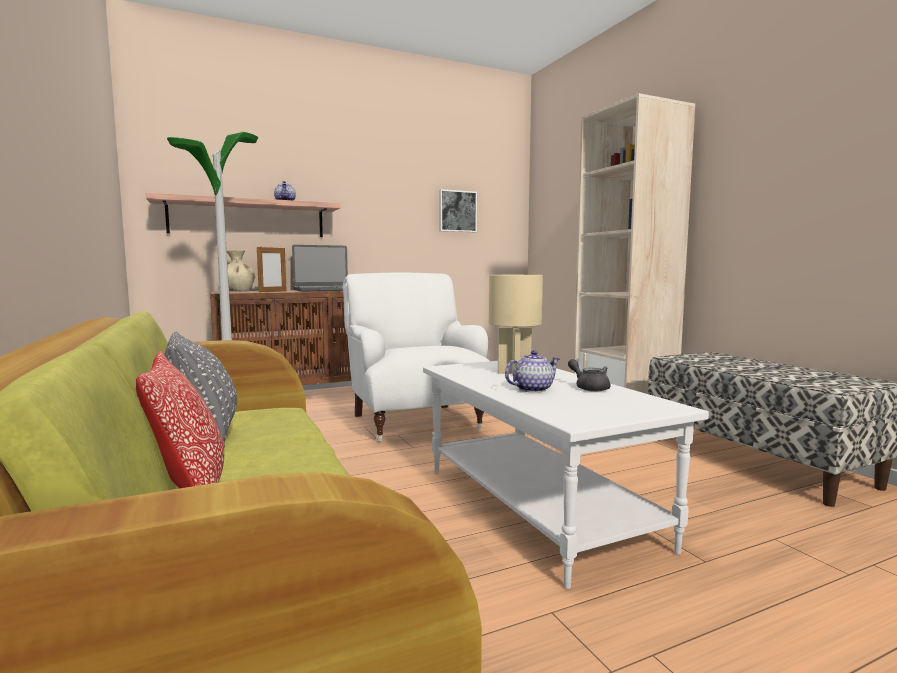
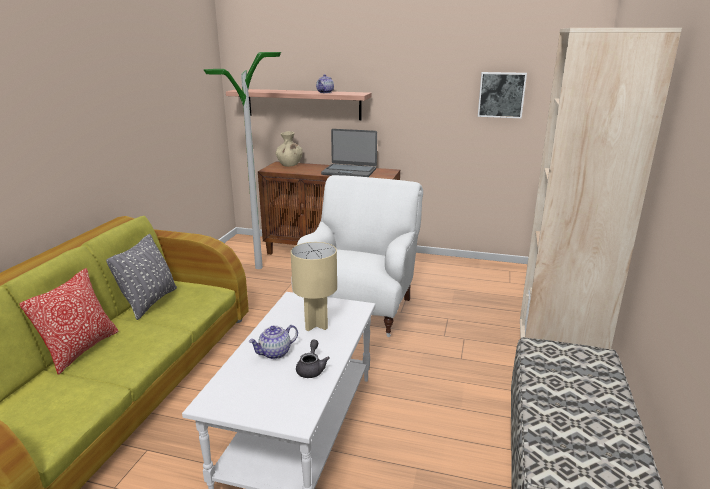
camera: 40 degrees right, 15 degrees up
picture frame [257,246,287,293] -> none
teapot [505,350,560,393] -> teapot turned 135 degrees clockwise [248,325,298,359]

